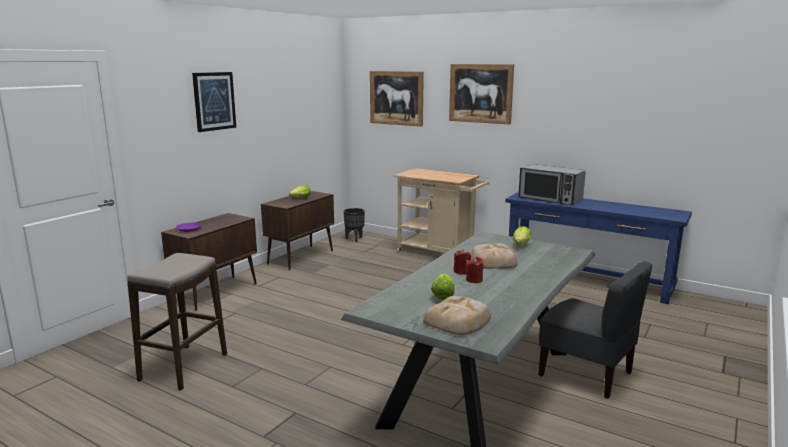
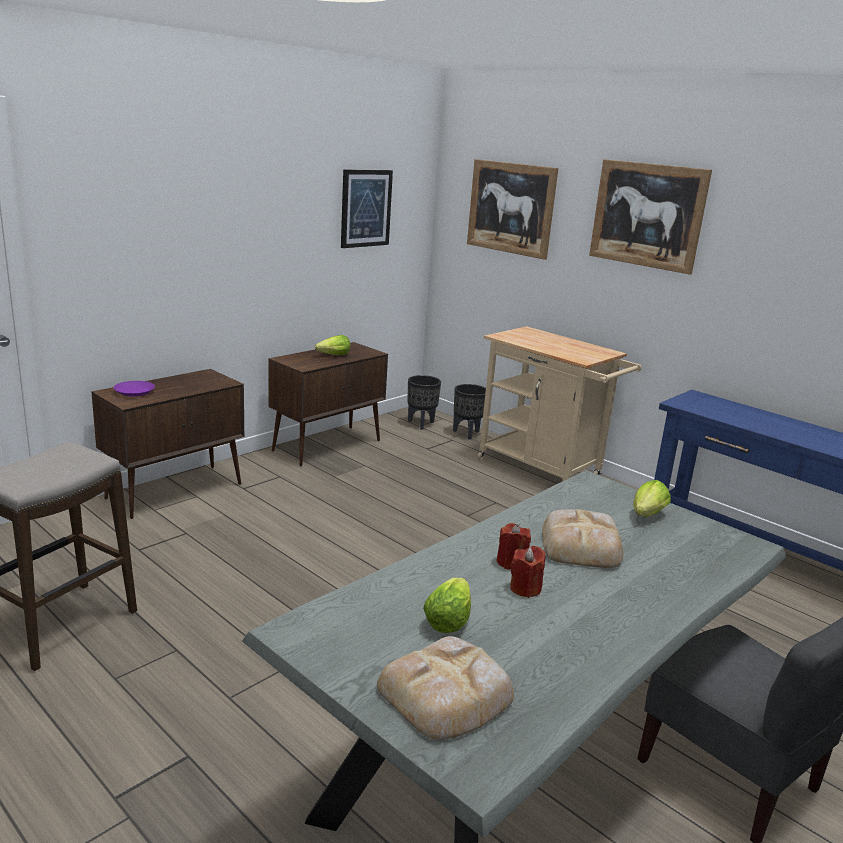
camera: 10 degrees right, 5 degrees up
picture [192,72,236,132] -> picture moved to [341,169,393,248]
microwave [518,164,586,205] -> none
none -> black planter [453,384,486,440]

